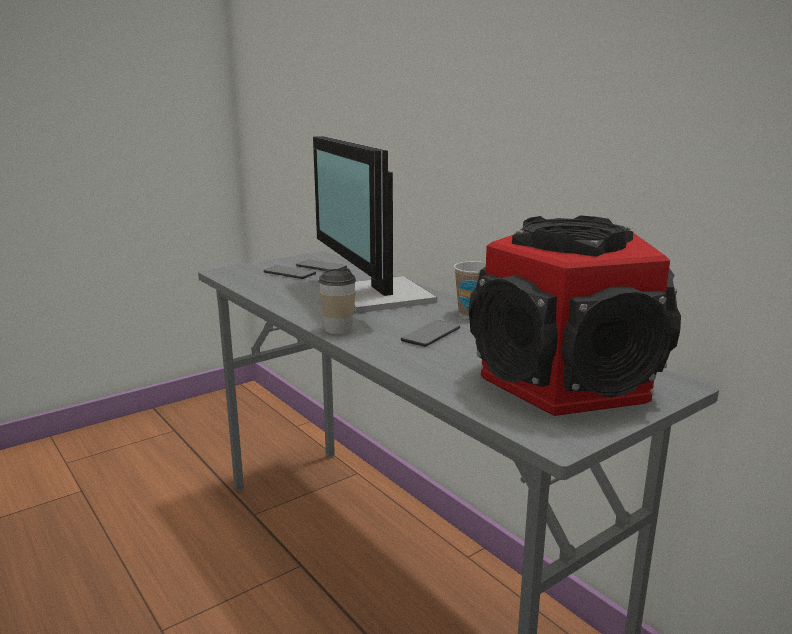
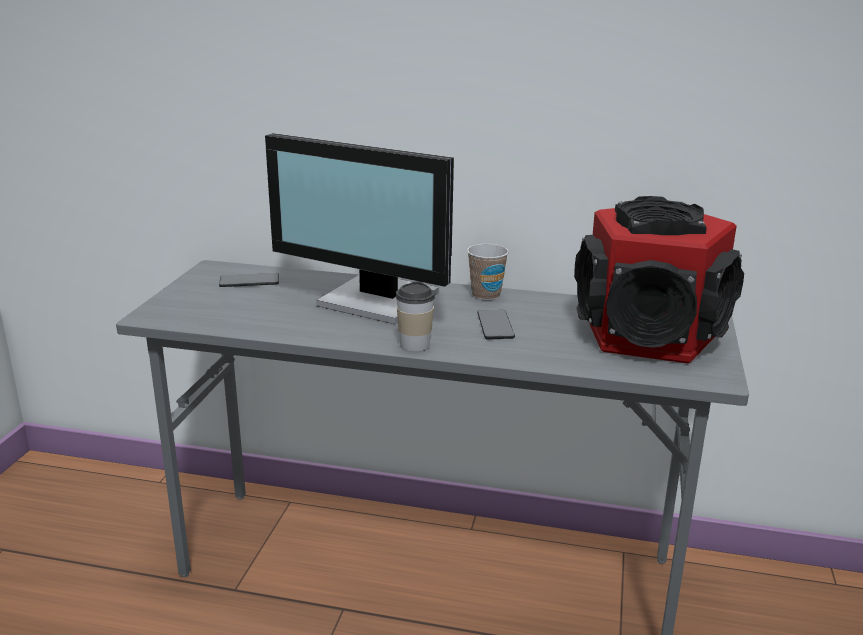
camera: 40 degrees left, 5 degrees up
phone [264,266,316,279] -> none

